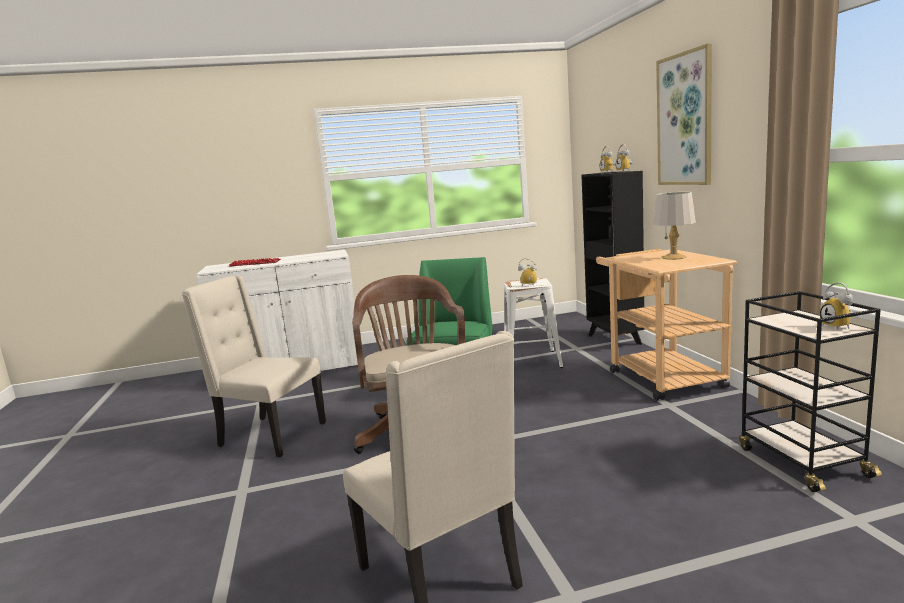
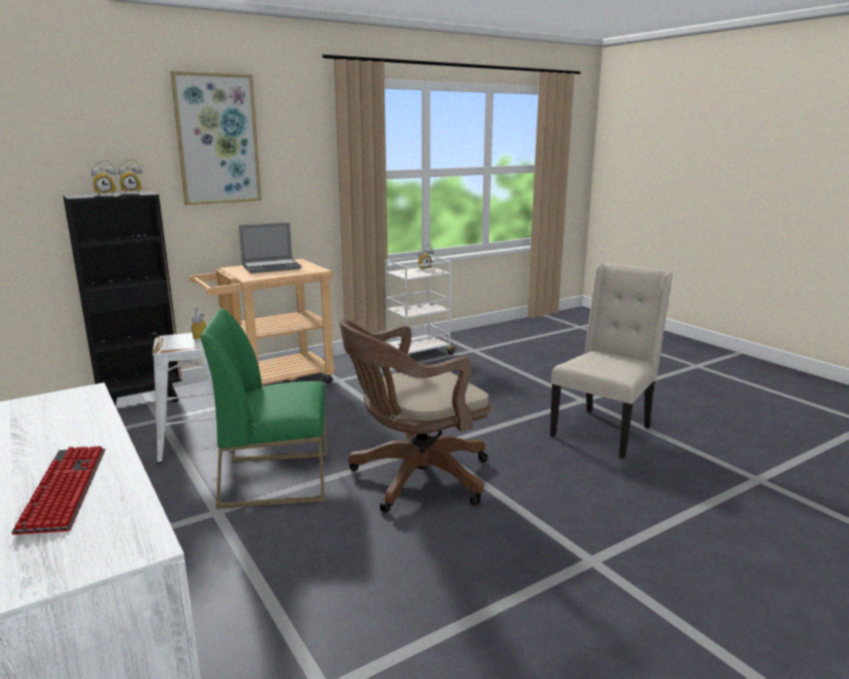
camera: 110 degrees left, 5 degrees up
beige chair [182,275,326,457] -> none
grey table lamp [653,192,696,260] -> laptop [239,222,301,273]
black cart [739,291,882,492] -> white cart [385,255,457,357]

